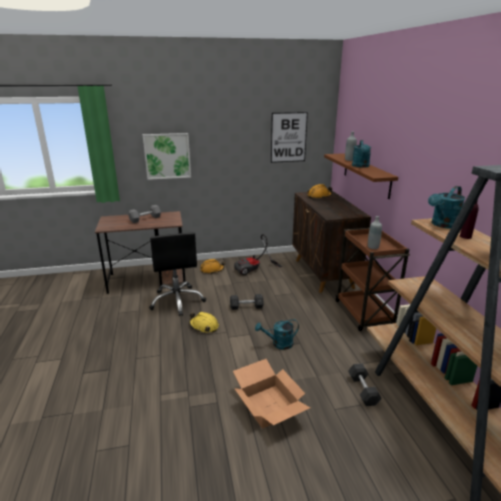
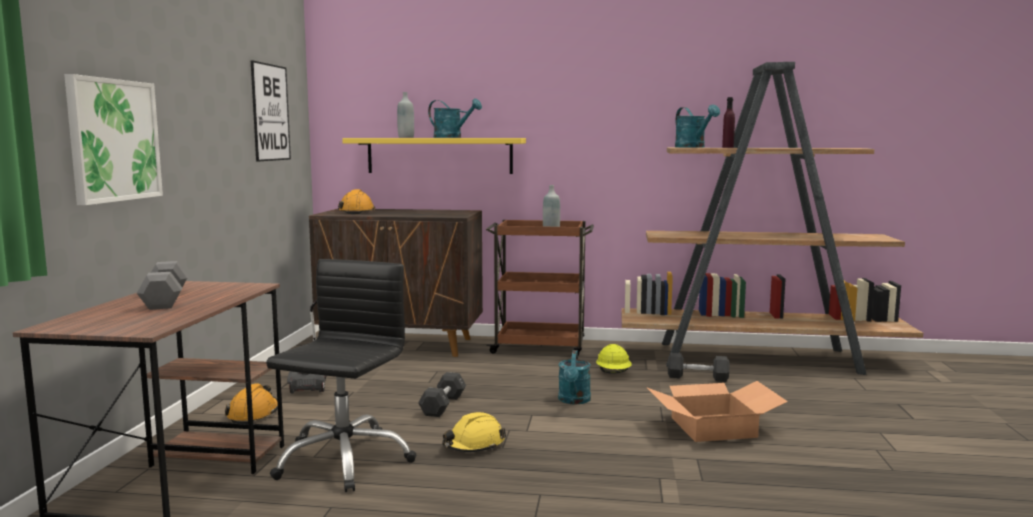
camera: 70 degrees left, 15 degrees down
black office chair [149,232,206,316] -> black office chair turned 75 degrees counterclockwise [266,259,417,492]
brown shelf [324,153,398,199] -> yellow shelf [342,138,526,174]
none -> yellow hard hat [596,344,632,374]

